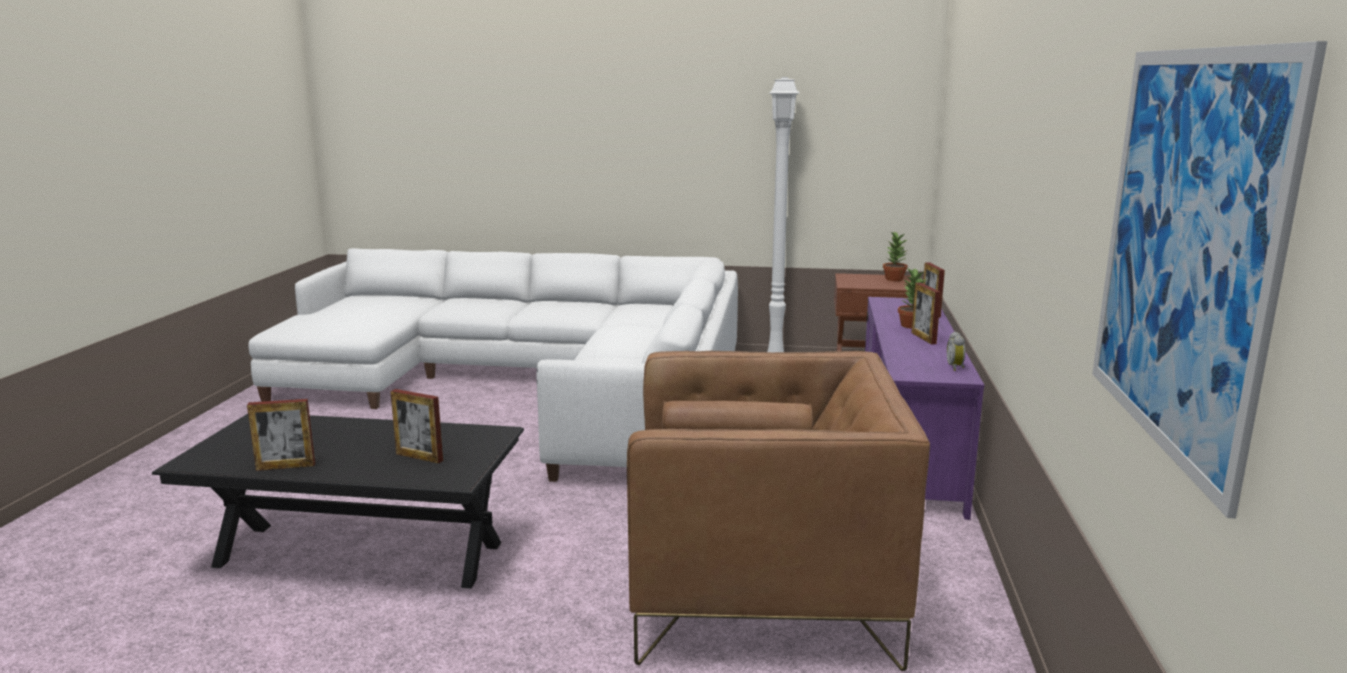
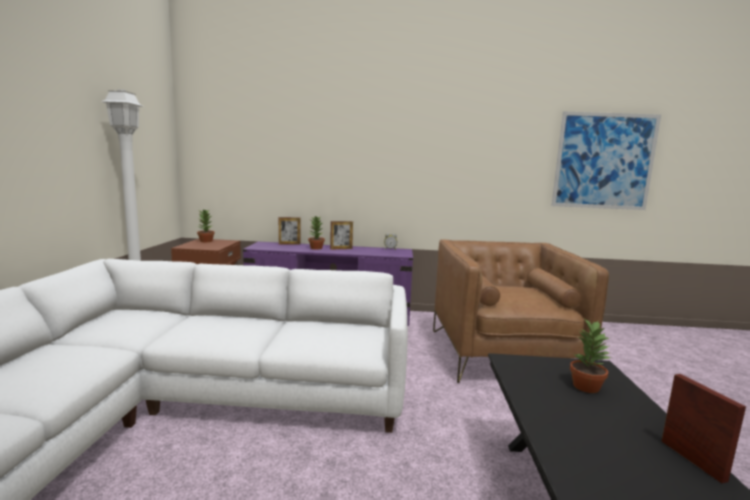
camera: 95 degrees left, 5 degrees down
picture frame [390,389,443,464] -> potted plant [570,318,612,393]

